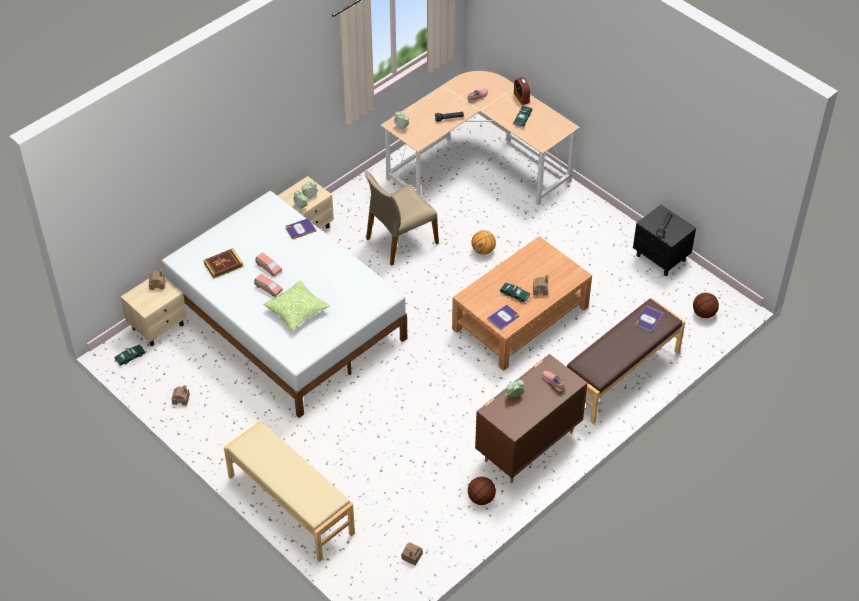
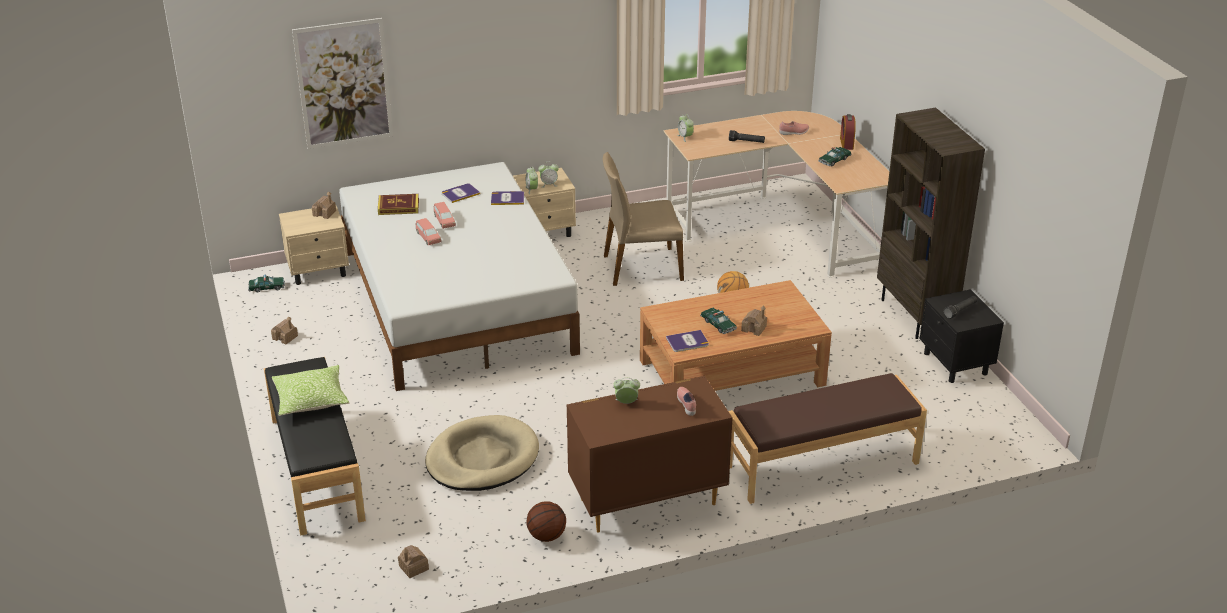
camera: 25 degrees right, 15 degrees down
beige bench [224,421,355,562] -> black bench [264,357,366,536]
pillow [264,280,330,331] -> pillow moved to [272,365,349,416]
book [634,306,663,332] -> book moved to [442,183,481,203]
basketball [693,293,719,318] -> none
none -> picture [292,18,393,149]
none -> beige dog bed [425,415,539,491]
none -> brown bookcase [877,108,985,339]

